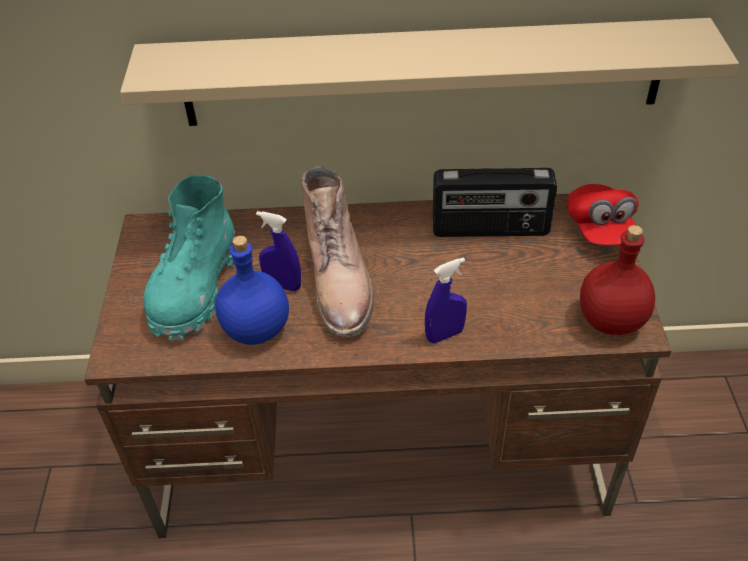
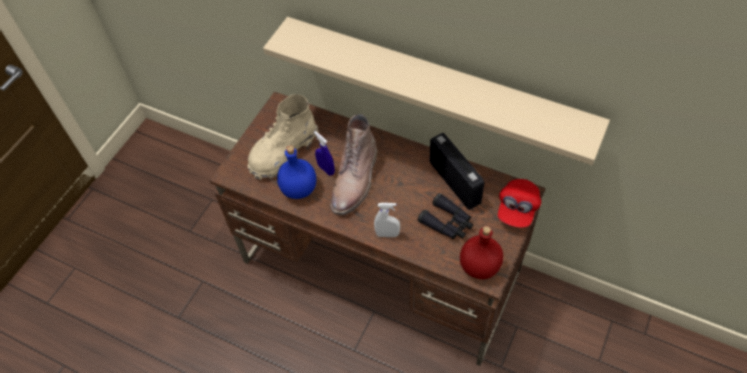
camera: 30 degrees right, 10 degrees up
turquoise boot [143,175,236,342] -> beige boot [248,94,319,180]
blue spray bottle [425,257,467,343] -> white spray bottle [374,203,400,237]
radio [433,168,557,237] -> radio turned 150 degrees counterclockwise [430,133,484,210]
none -> black binoculars [418,193,473,239]

